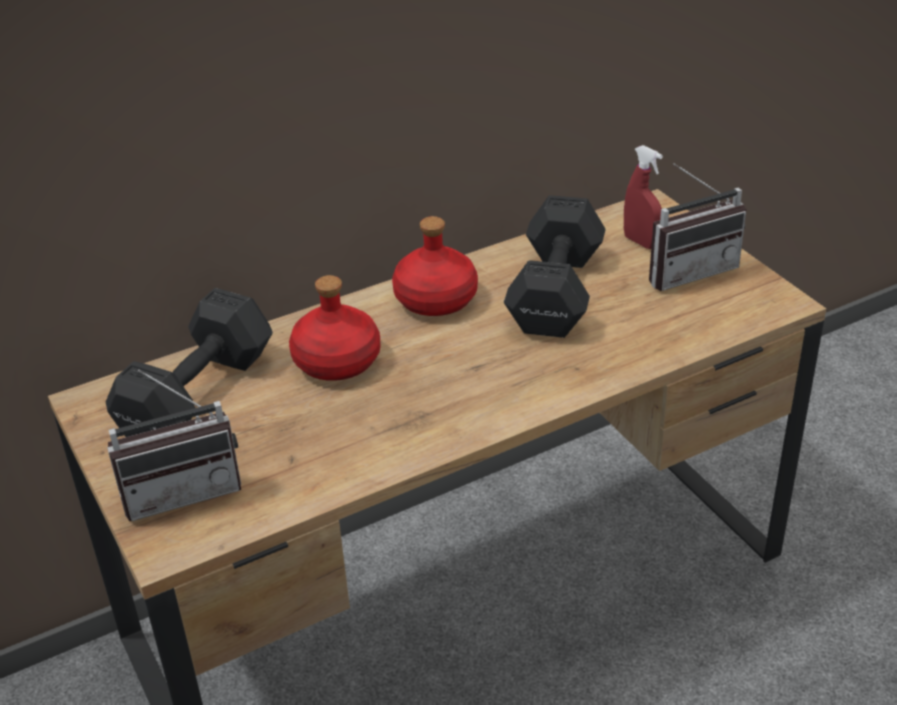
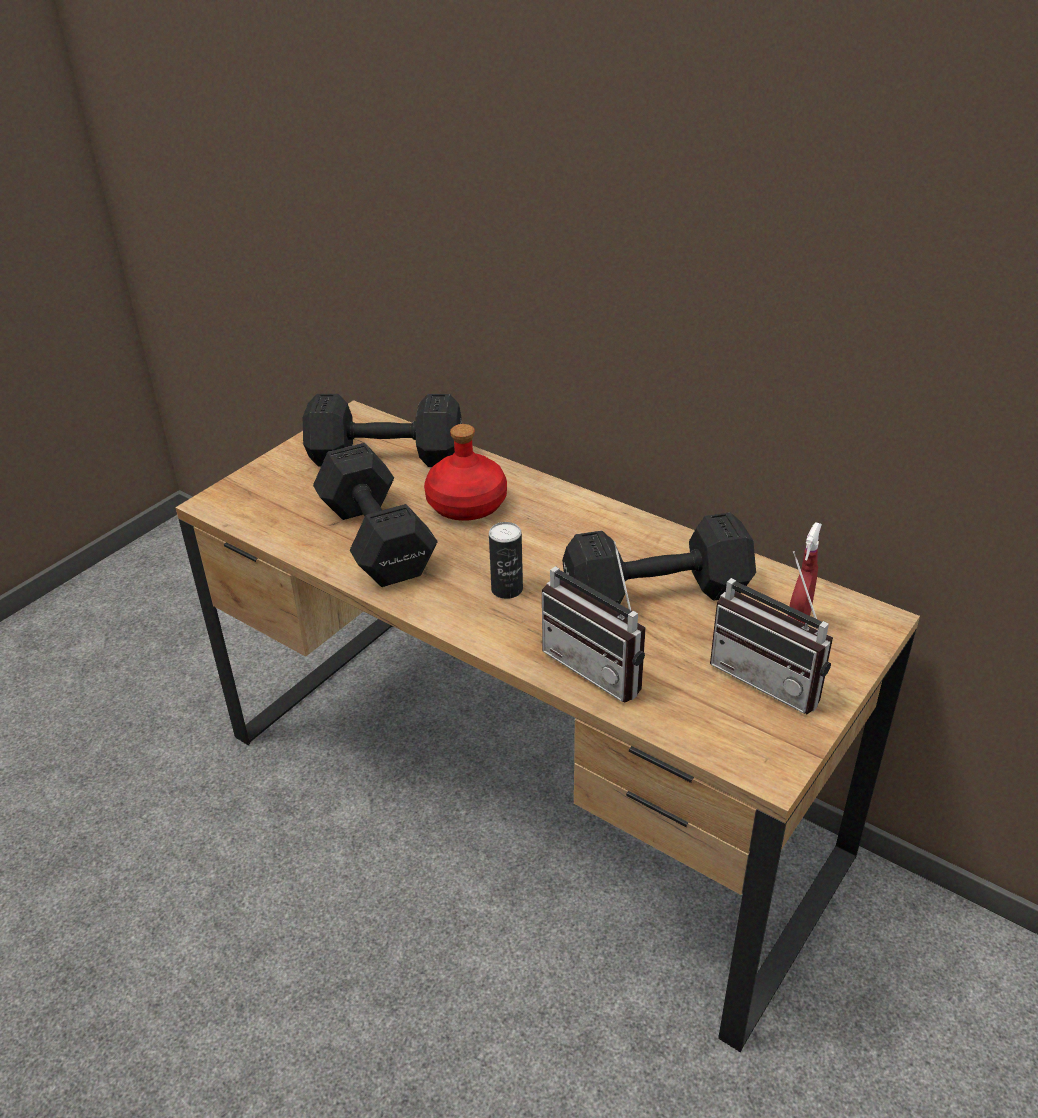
camera: 65 degrees right, 0 degrees up
radio [107,369,241,521] -> radio moved to [542,541,646,703]
red bottle [392,216,478,316] -> none
none -> black dumbbell [313,443,437,587]
none -> can [489,522,523,599]

